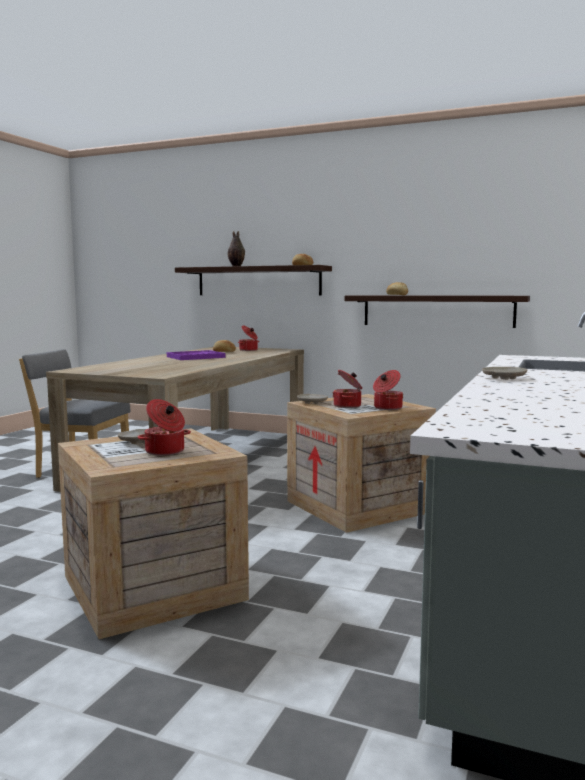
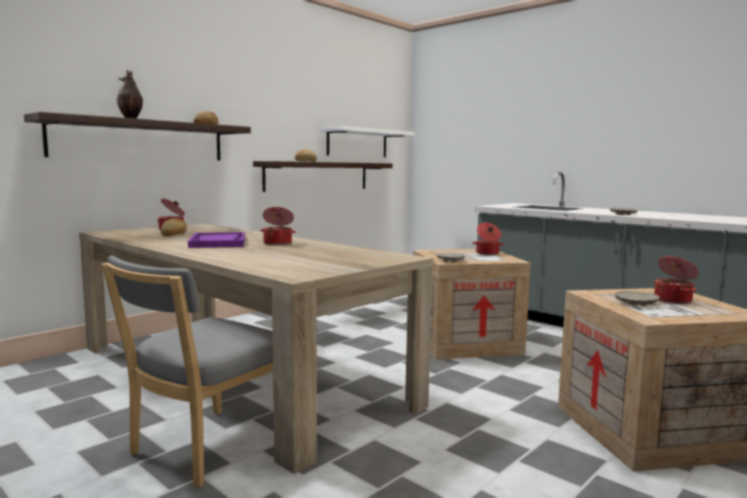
camera: 70 degrees left, 0 degrees up
cooking pot [333,370,362,408] -> cooking pot moved to [260,207,296,245]
none -> white shelf [319,126,415,157]

